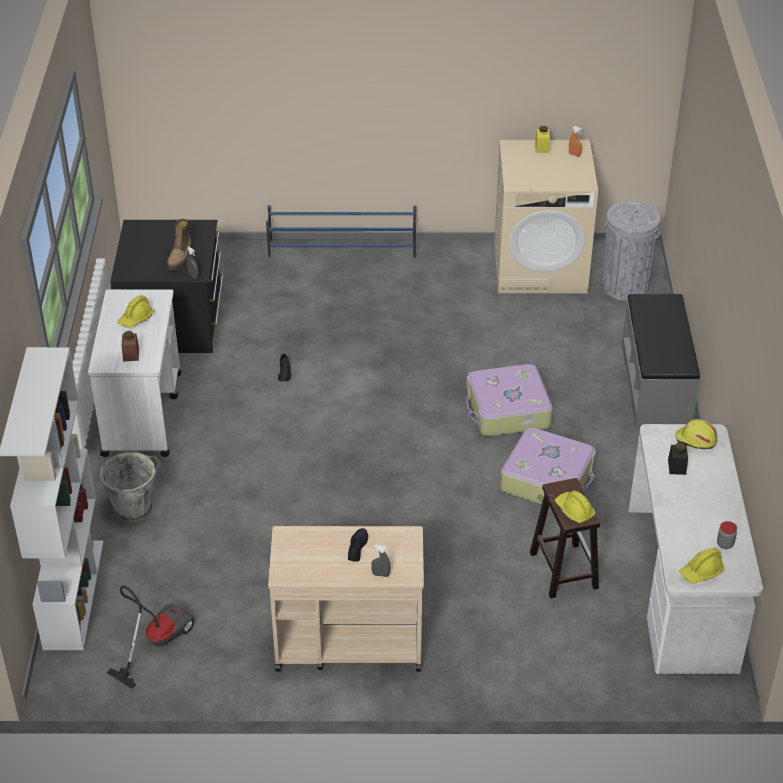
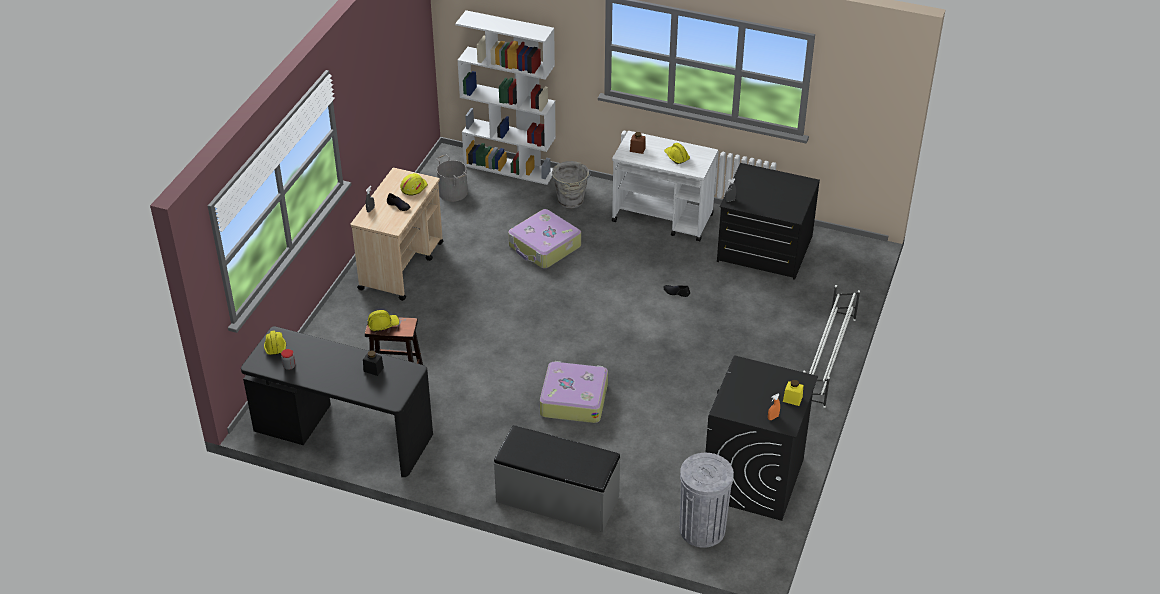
camera: 110 degrees right, 0 degrees up
vacuum cleaner [106,586,195,689] -> grey bucket [436,155,468,202]
boot [167,219,192,270] -> none
blue shoe rack [266,205,416,258] -> white shoe rack [803,285,860,408]
beige washing machine [494,140,598,293] -> black washing machine [705,355,818,521]
suitcase [500,427,596,507] -> suitcase moved to [508,209,581,269]
white desk [628,424,763,674] -> black desk [241,326,433,477]
yellow hard hat [675,419,717,449] -> yellow hard hat moved to [400,173,428,196]

